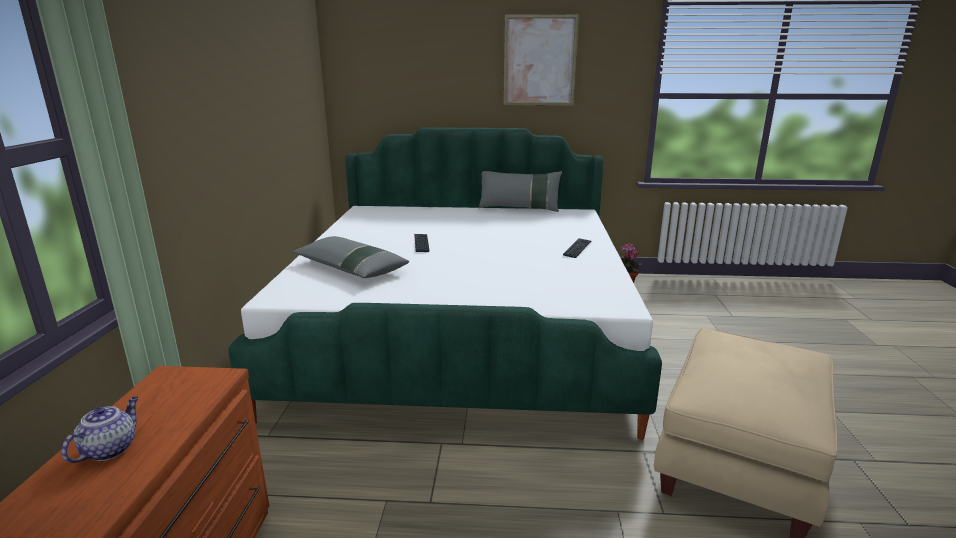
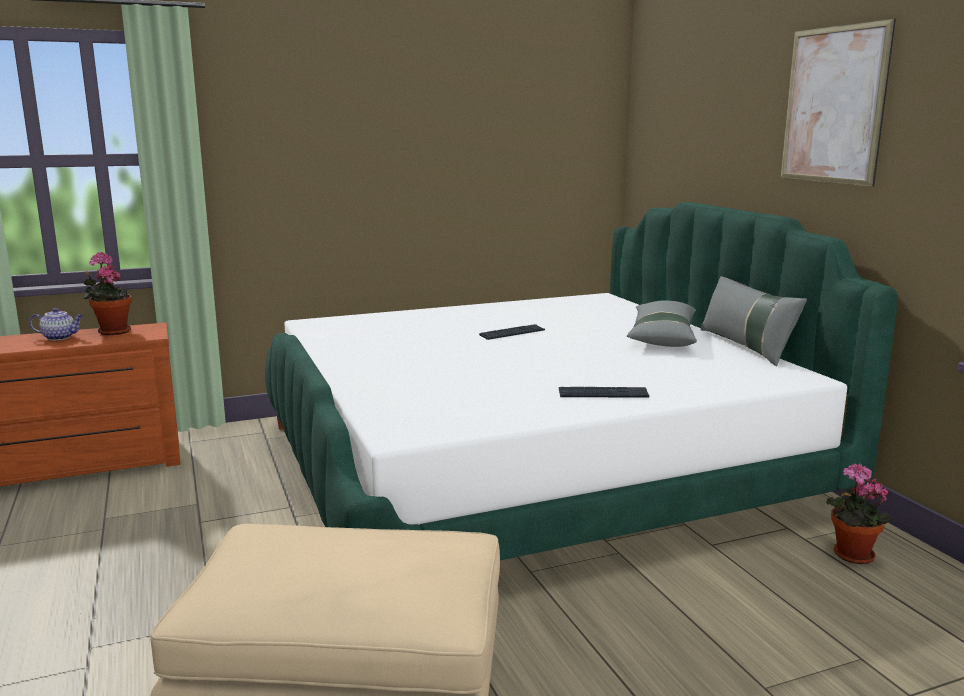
camera: 65 degrees right, 5 degrees down
grey pillow [293,236,409,278] -> grey pillow moved to [627,301,697,347]
none -> potted plant [84,252,132,335]

